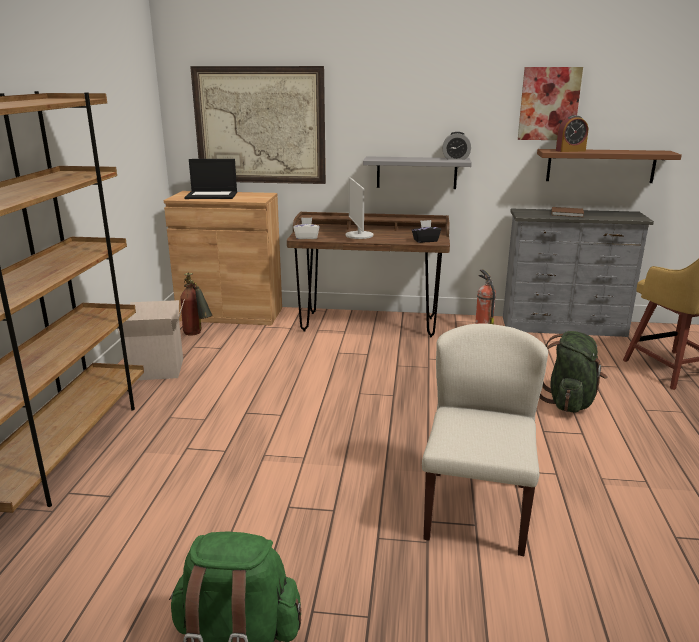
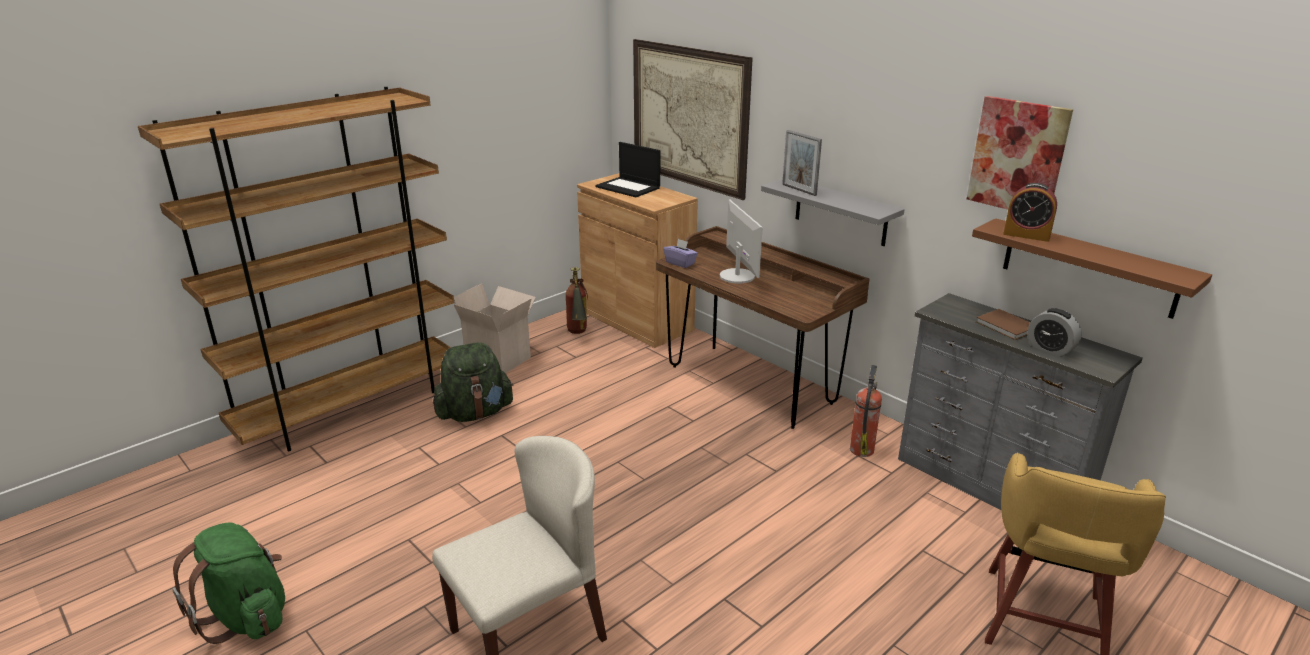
camera: 40 degrees right, 5 degrees up
white tissue box [293,217,320,239] -> purple tissue box [663,239,698,268]
monitor [346,177,374,239] -> monitor turned 135 degrees clockwise [720,199,763,284]
black tissue box [412,220,441,243] -> none
alarm clock [443,132,471,160] -> alarm clock moved to [1028,308,1082,357]
green backpack [539,331,607,413] -> green backpack moved to [433,342,514,422]
none -> picture frame [782,130,822,196]

